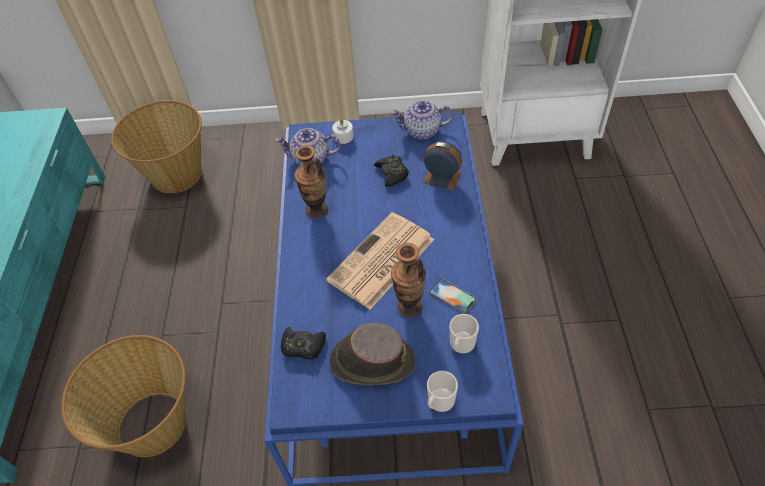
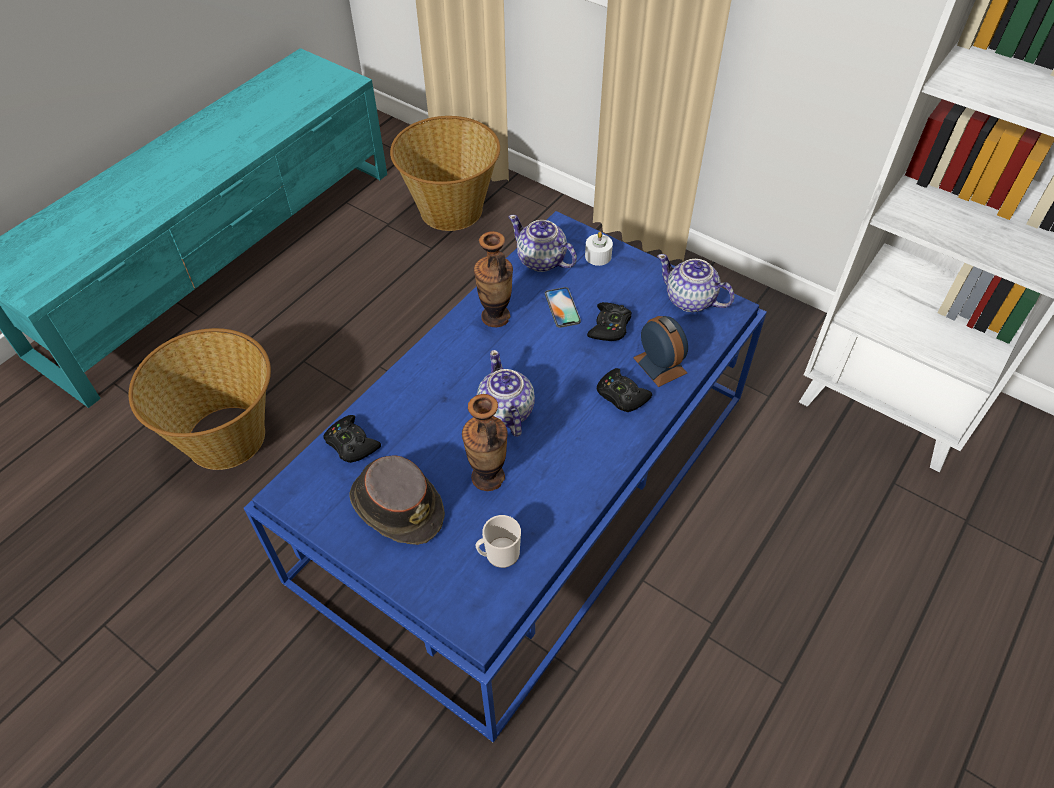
camera: 35 degrees right, 0 degrees up
newspaper [326,212,434,310] -> teapot [477,350,535,437]
mug [427,371,458,412] -> none
phone [429,278,476,314] -> phone moved to [545,287,581,328]
none -> black game controller [597,368,652,412]

